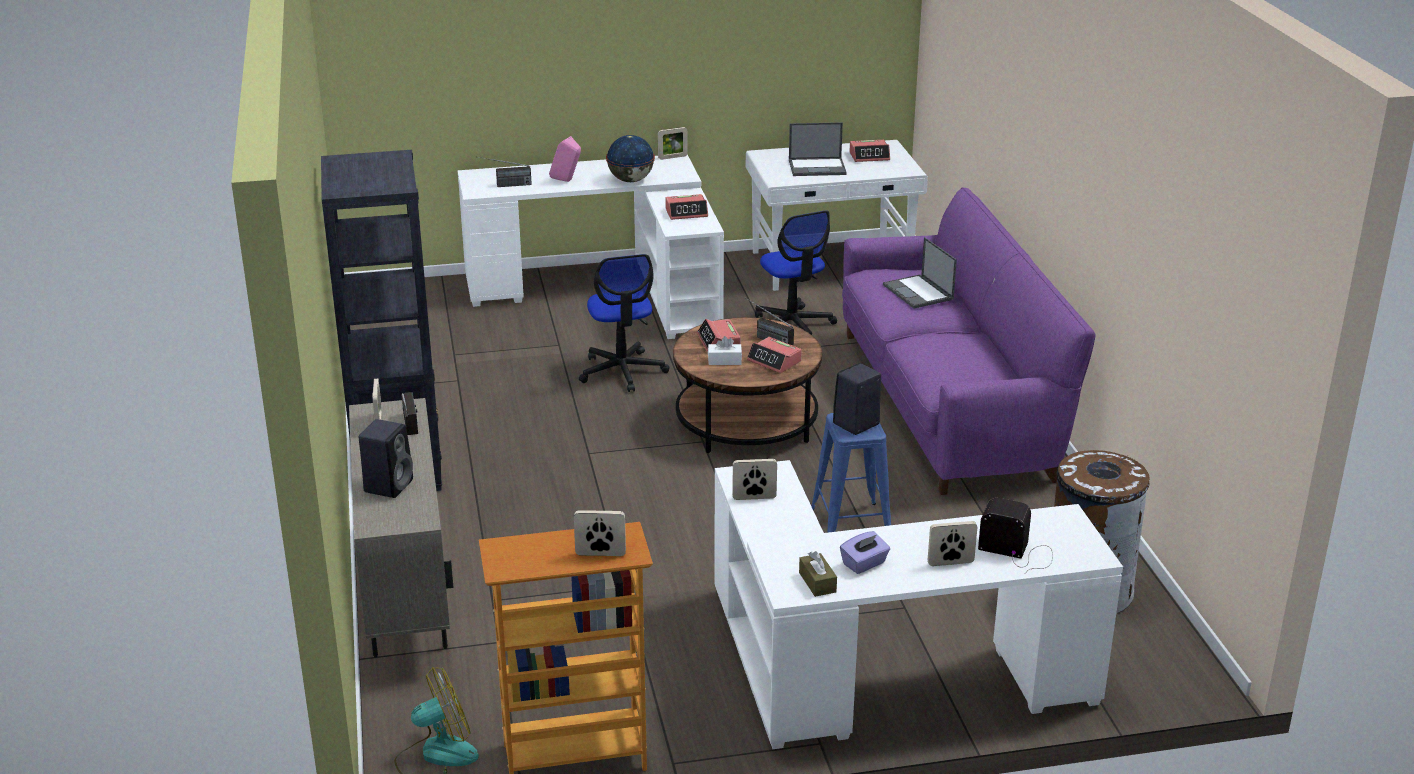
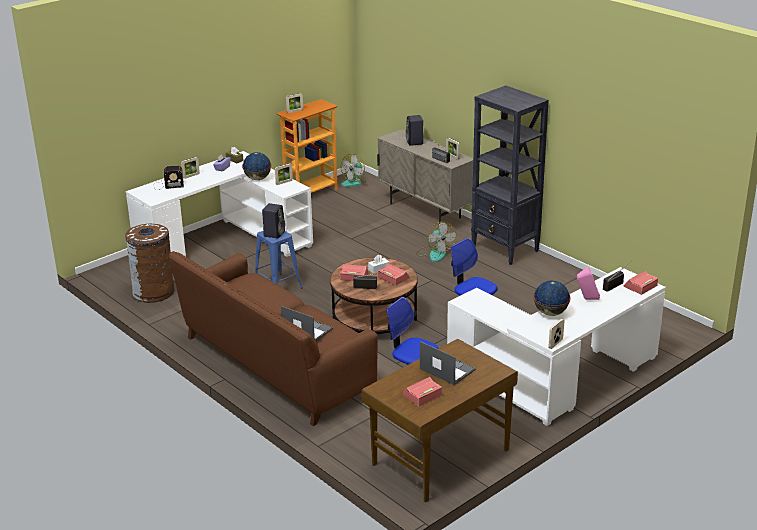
camera: 150 degrees right, 0 degrees up
alarm clock [665,194,708,220] -> alarm clock moved to [624,271,658,295]
white desk [746,140,928,291] -> brown desk [362,339,518,503]
laptop [789,122,847,176] -> laptop turned 75 degrees clockwise [420,341,476,385]
purple sofa [842,187,1096,495] -> brown sofa [169,251,378,426]
none -> globe [242,152,271,180]
none -> fan [416,221,456,262]

